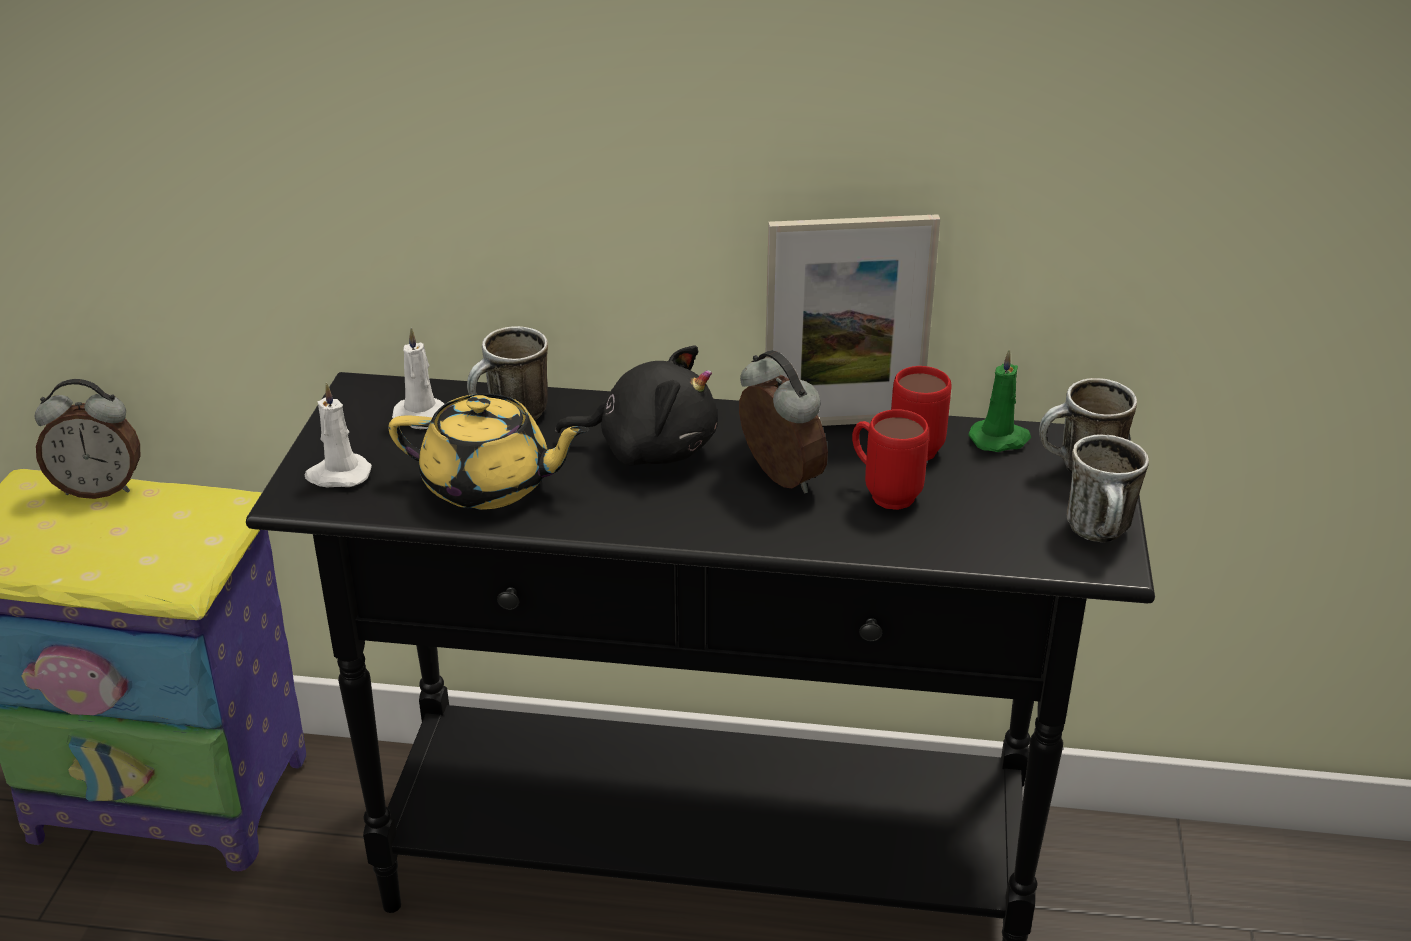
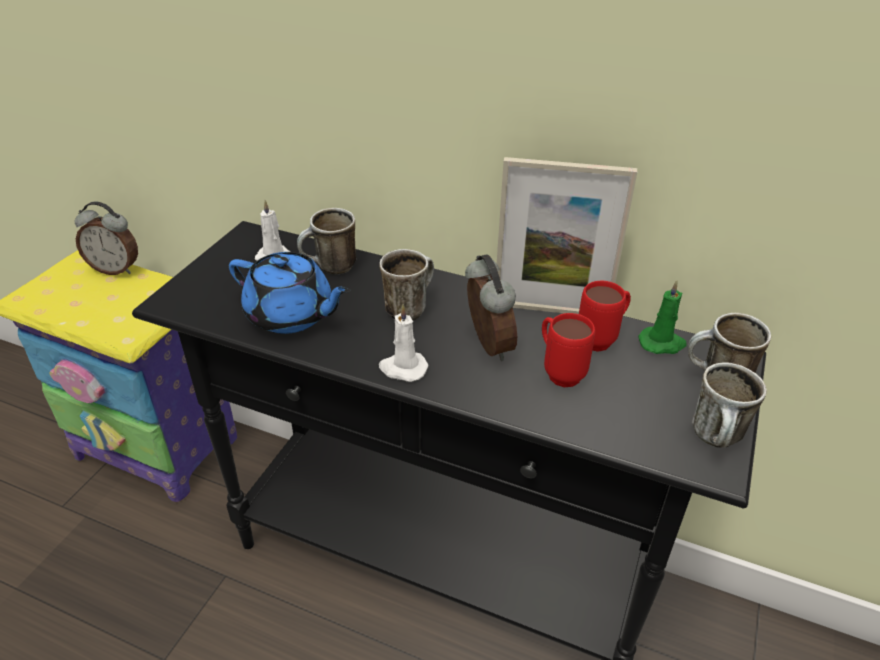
camera: 15 degrees right, 5 degrees up
white candle [305,383,372,487] -> white candle moved to [379,304,428,382]
yellow teapot [388,393,589,510] -> blue teapot [229,252,350,334]
black plush toy [555,345,718,466] -> mug [379,249,434,320]

